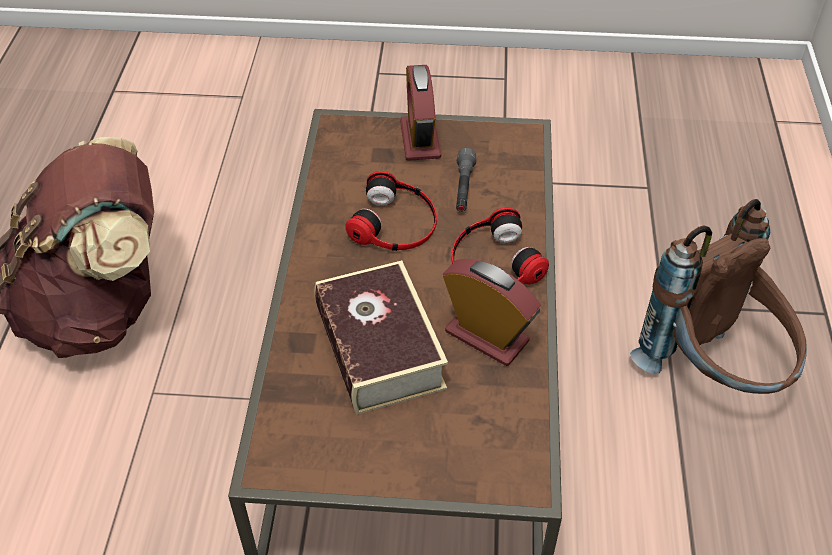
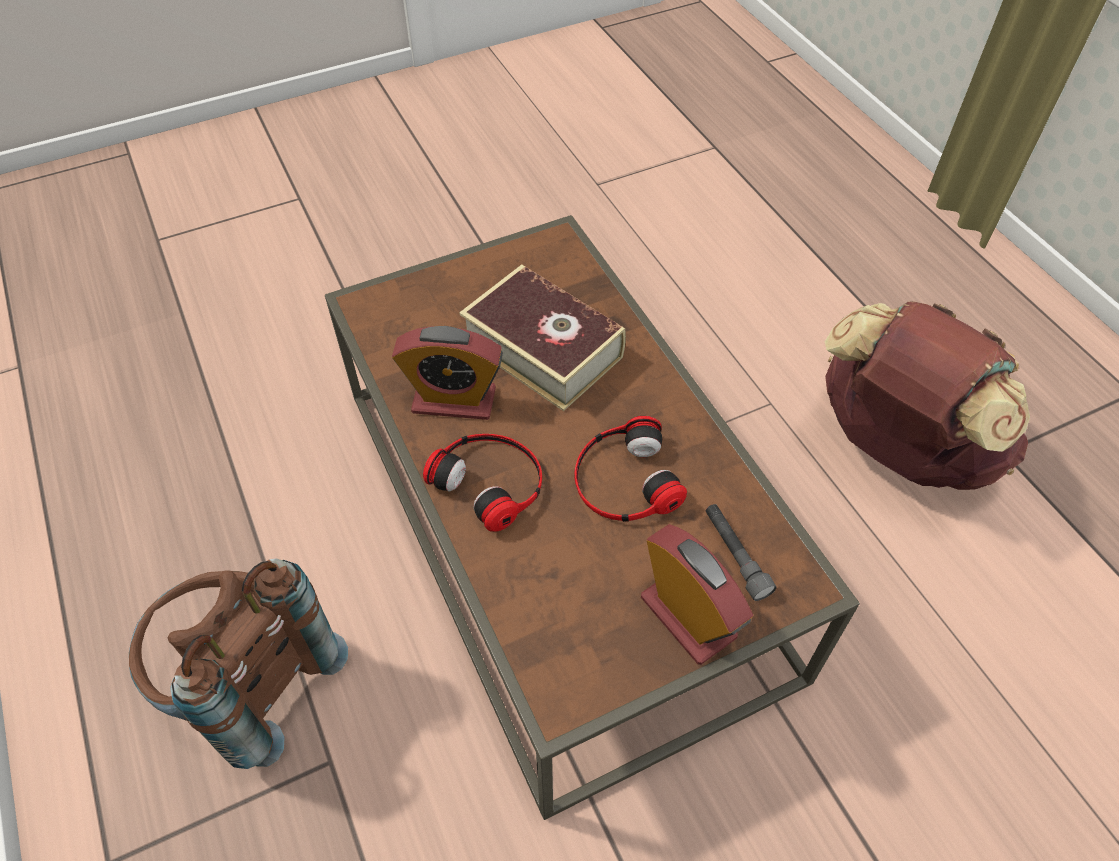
camera: 150 degrees right, 5 degrees up
grey flashlight [456,148,476,212] -> grey flashlight moved to [706,504,776,601]

